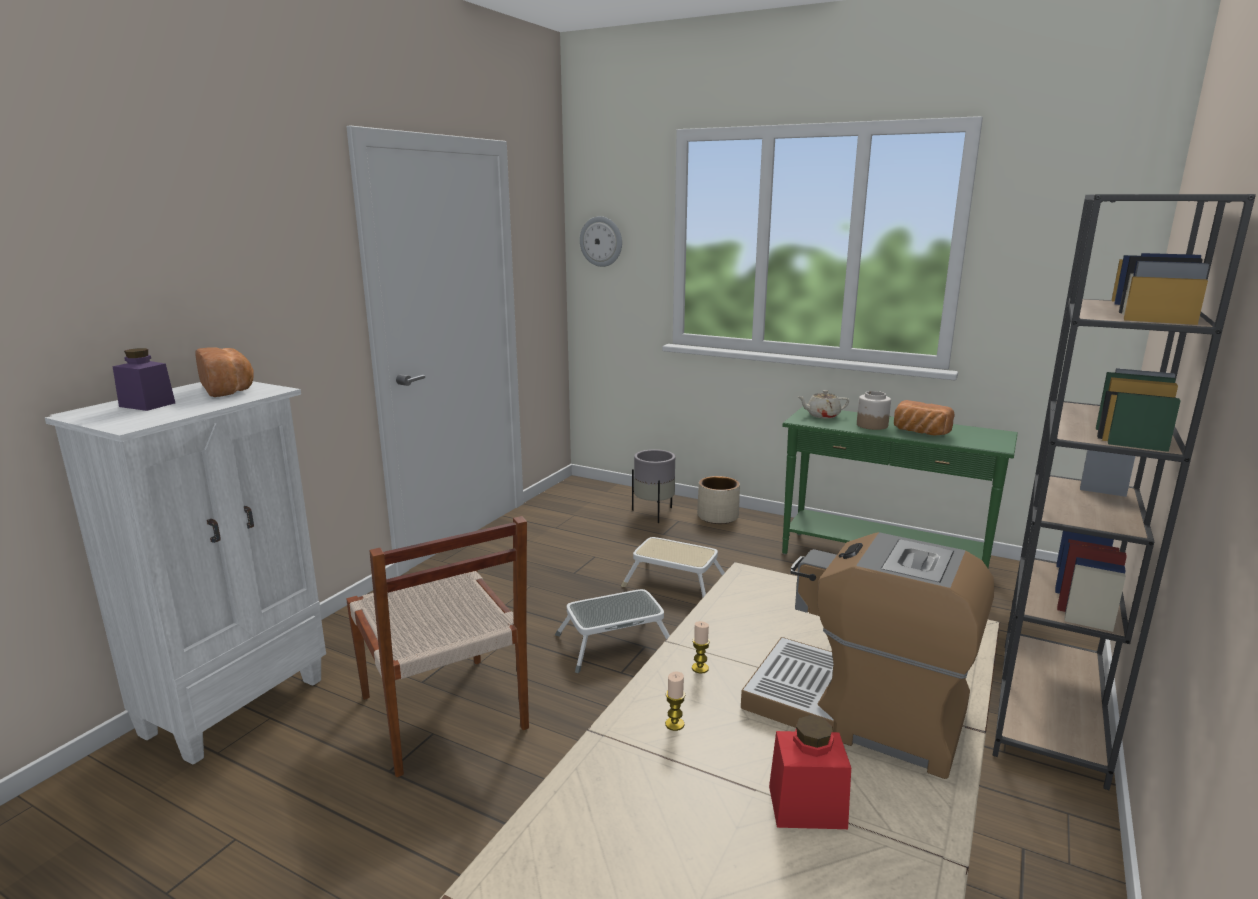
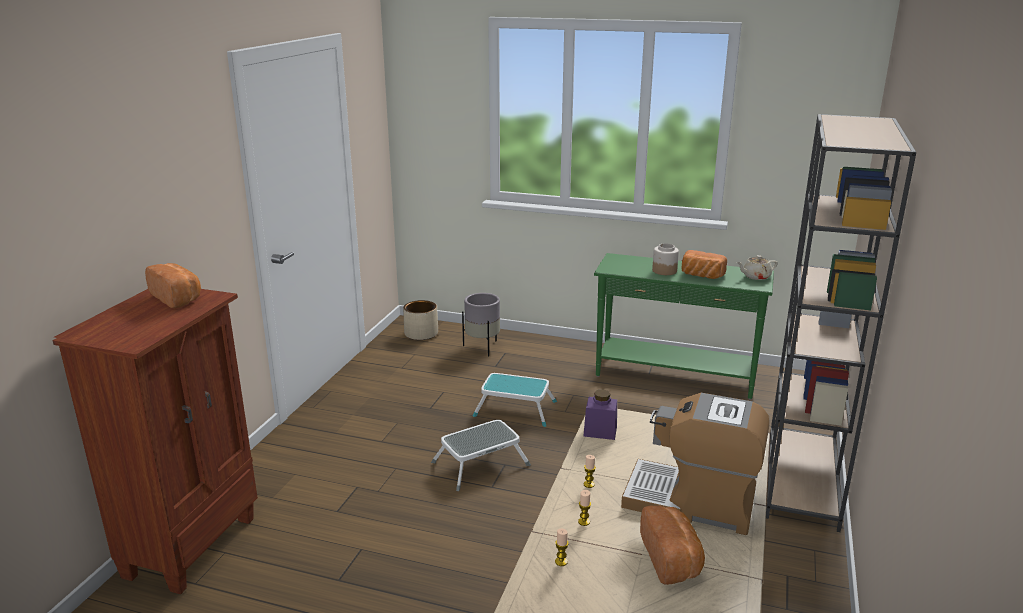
camera: 10 degrees left, 5 degrees up
white cabinet [45,381,326,764] -> brown cabinet [53,289,258,594]
purple jar [113,348,175,411] -> purple jar moved to [583,389,617,440]
chair [346,516,529,777] -> none
wall clock [580,216,622,267] -> none
beige step ladder [621,537,725,597] -> turquoise step ladder [473,373,557,427]
beige planter [697,476,740,524] -> beige planter moved to [403,300,438,340]
red jar [769,715,851,829] -> bread [640,506,705,585]
beige teapot [797,390,849,419] -> beige teapot moved to [737,255,778,280]
none -> candle [555,529,569,566]

